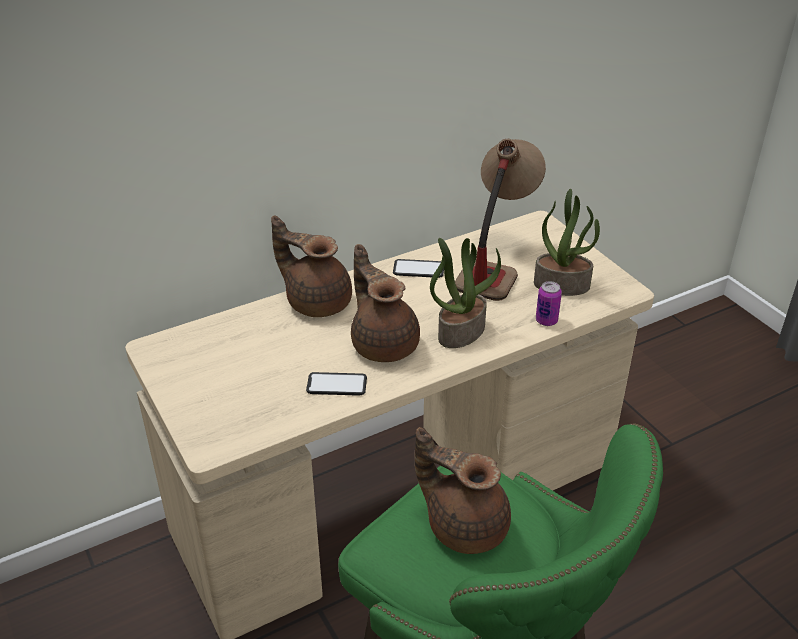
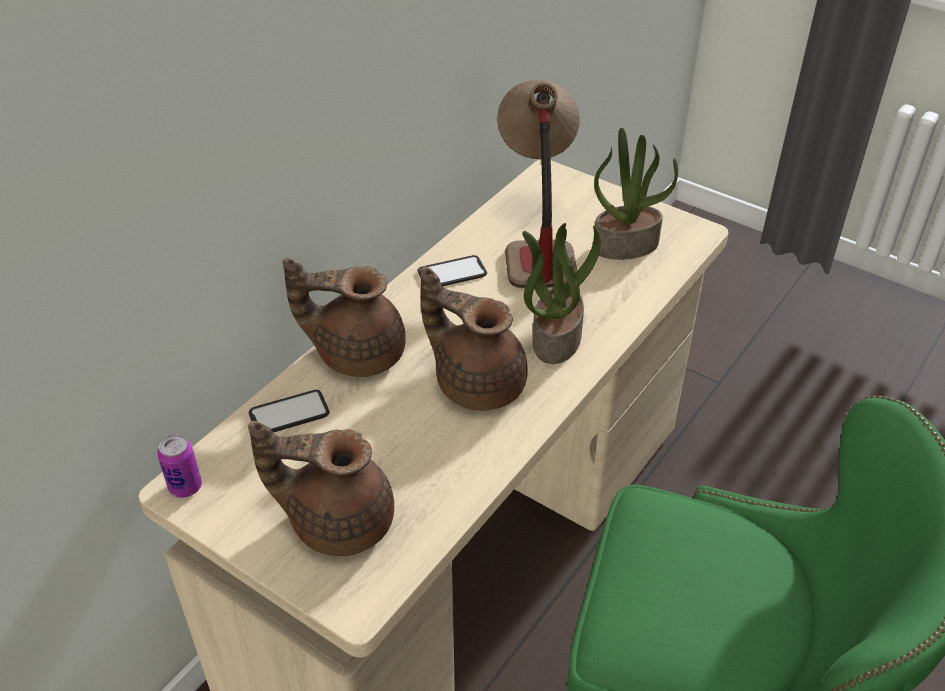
camera: 25 degrees left, 5 degrees up
phone [306,372,367,396] -> phone moved to [249,390,330,433]
brown teapot [415,427,511,554] -> brown teapot moved to [248,421,394,556]
can [536,281,562,326] -> can moved to [157,435,202,498]

